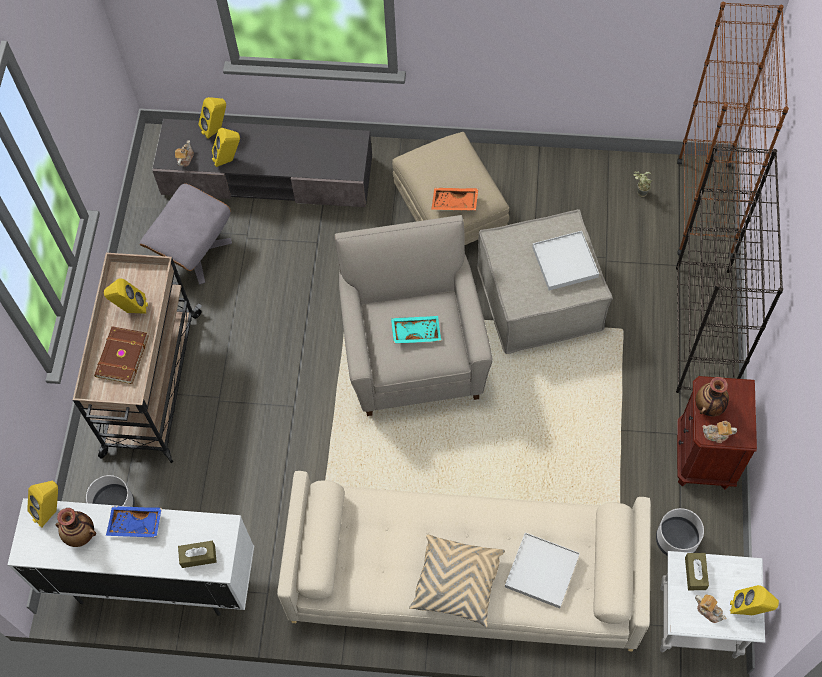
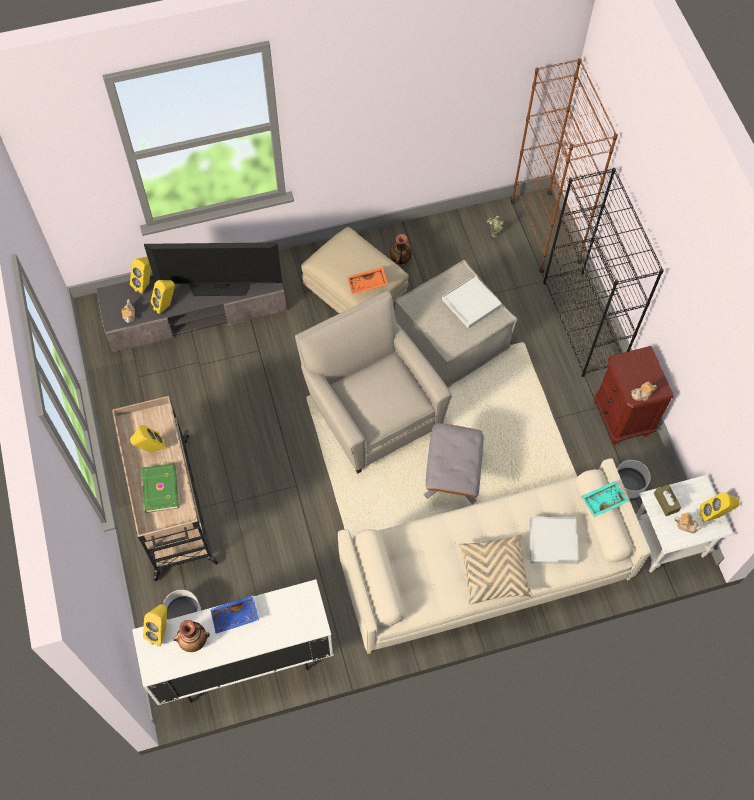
camera: 25 degrees left, 0 degrees up
brown book [94,326,149,384] -> green book [142,463,179,513]
grey ottoman [140,183,232,284] -> grey ottoman moved to [424,423,484,504]
brown tissue box [178,541,217,568] -> none
turquoise tray [391,316,441,343] -> turquoise tray moved to [581,481,628,517]
vase [695,377,729,416] -> vase moved to [390,234,412,264]
none -> television [144,242,282,296]

